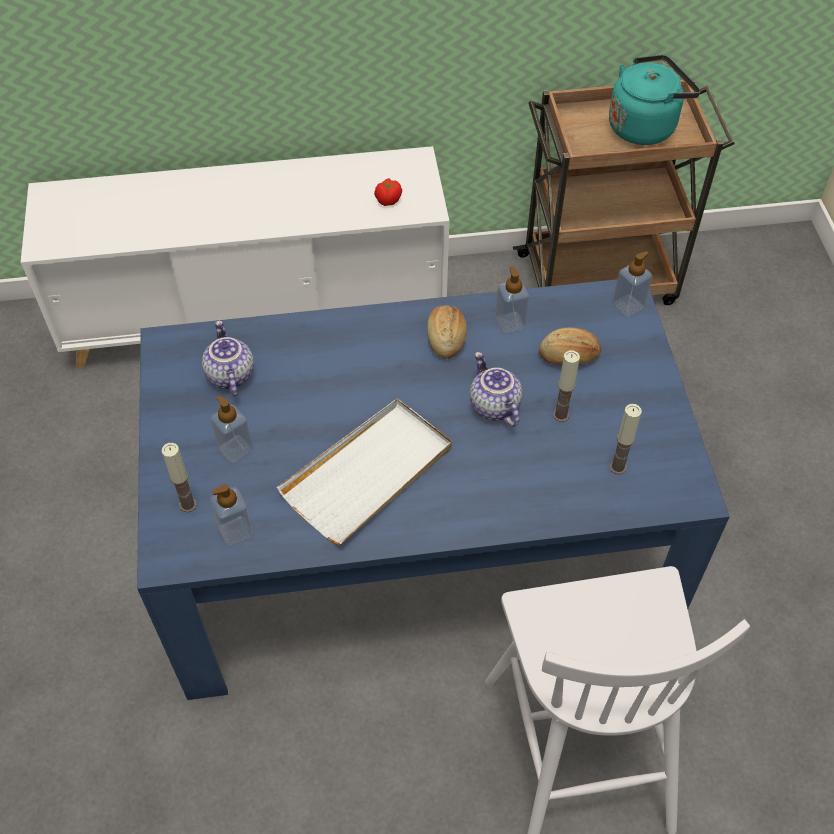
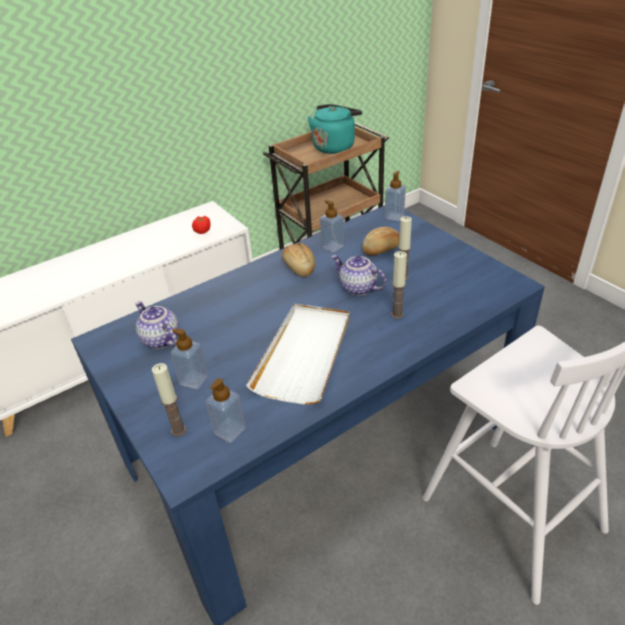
camera: 25 degrees left, 15 degrees down
candle [610,404,642,474] -> candle moved to [391,251,407,319]

